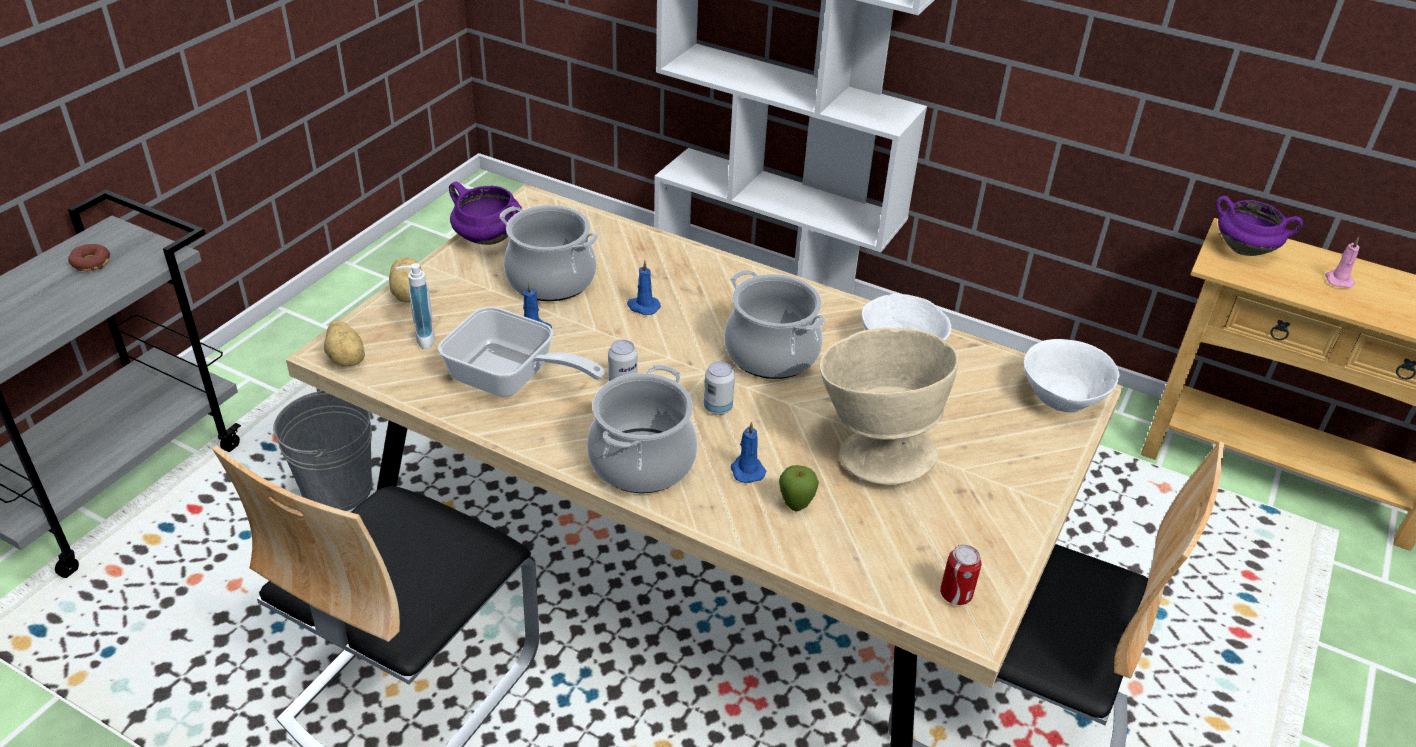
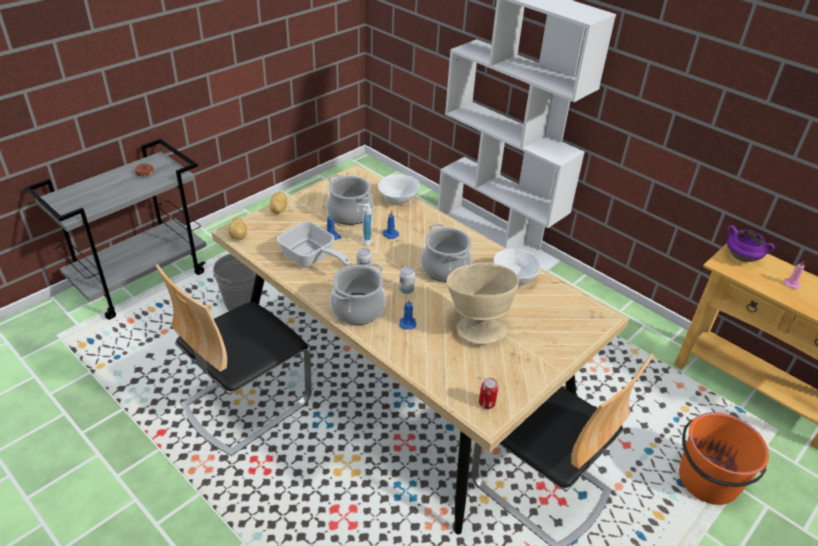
camera: 15 degrees right, 0 degrees up
soap dispenser [396,263,435,349] -> soap dispenser moved to [358,203,373,246]
purple cooking pot [449,181,522,245] -> none
apple [779,465,819,511] -> none
white bowl [1024,339,1119,412] -> white bowl moved to [378,174,420,205]
none -> orange bucket [679,412,769,505]

